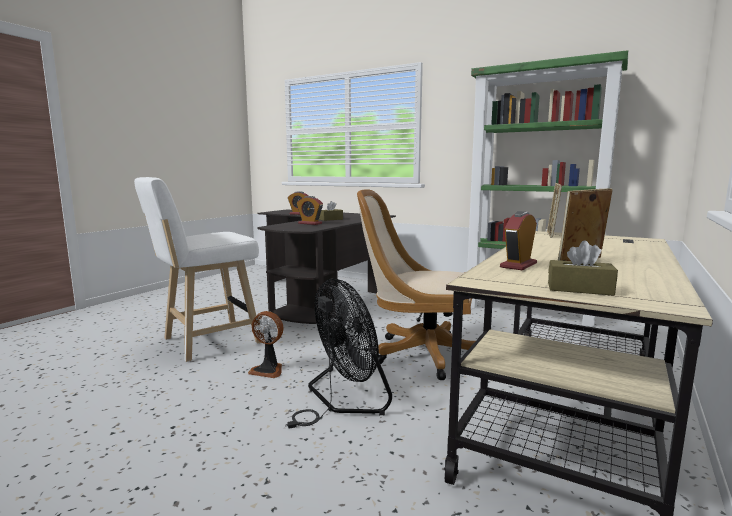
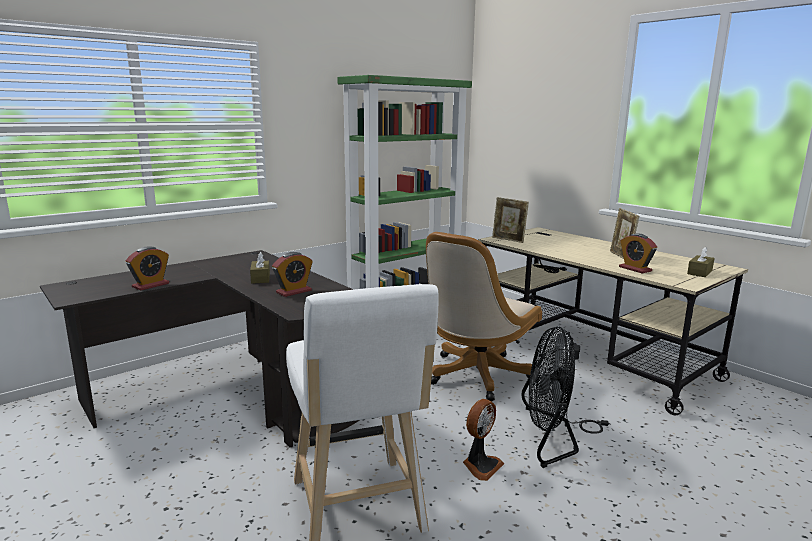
camera: 70 degrees left, 5 degrees up
black fan [285,279,392,429] -> black fan turned 75 degrees counterclockwise [522,326,611,468]

